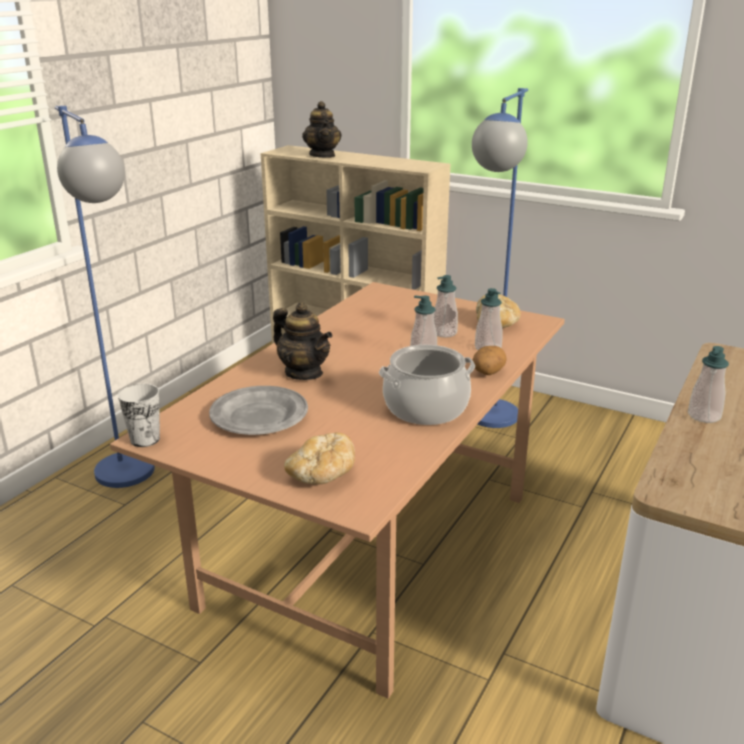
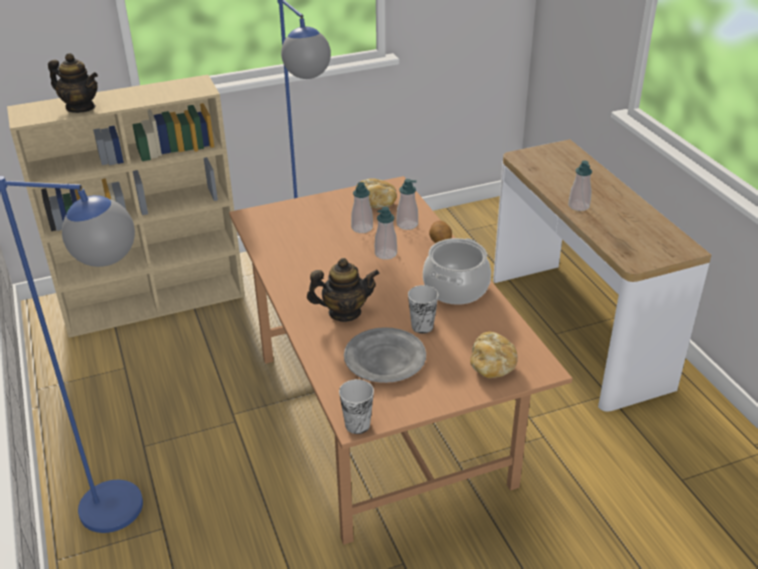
camera: 50 degrees left, 10 degrees up
none -> cup [408,285,438,334]

